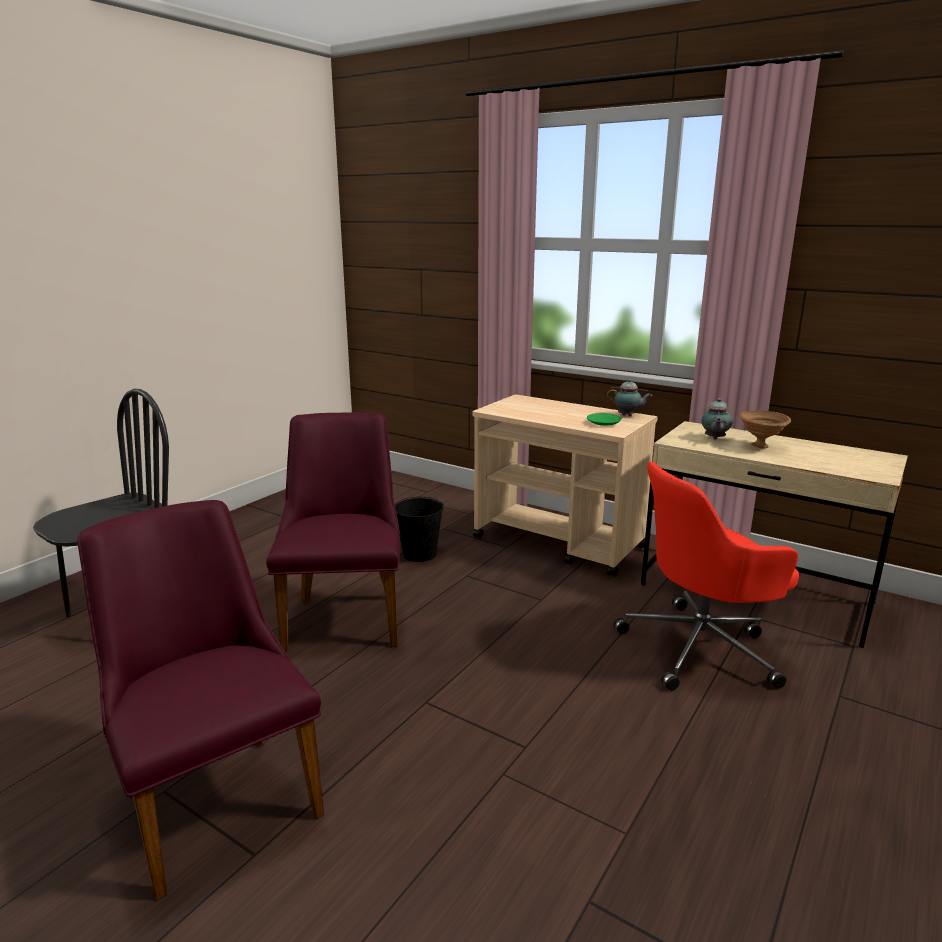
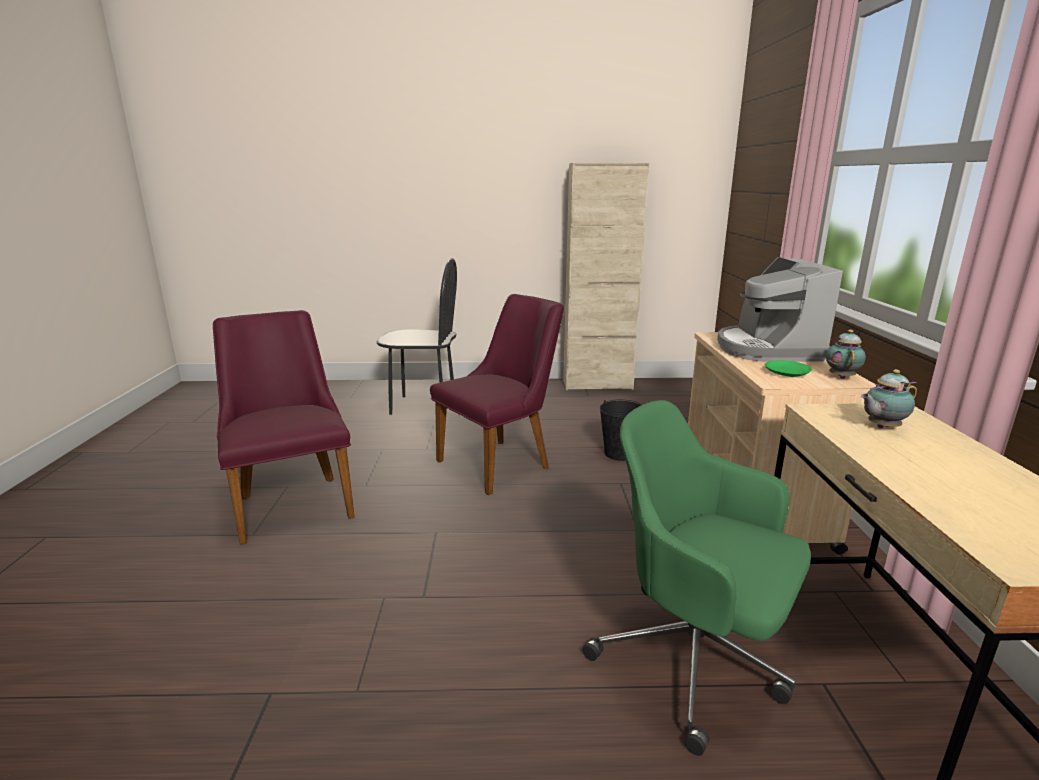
camera: 55 degrees right, 0 degrees up
purple chair [78,500,324,901] -> purple chair turned 45 degrees counterclockwise [213,310,355,545]
teapot [607,379,652,416] -> teapot turned 150 degrees counterclockwise [826,330,866,379]
red office chair [613,462,799,691] -> green office chair [583,400,811,756]
brown bowl [738,411,791,449] -> none
none -> beige cabinet [563,163,649,390]
none -> coffee machine [717,257,843,362]

